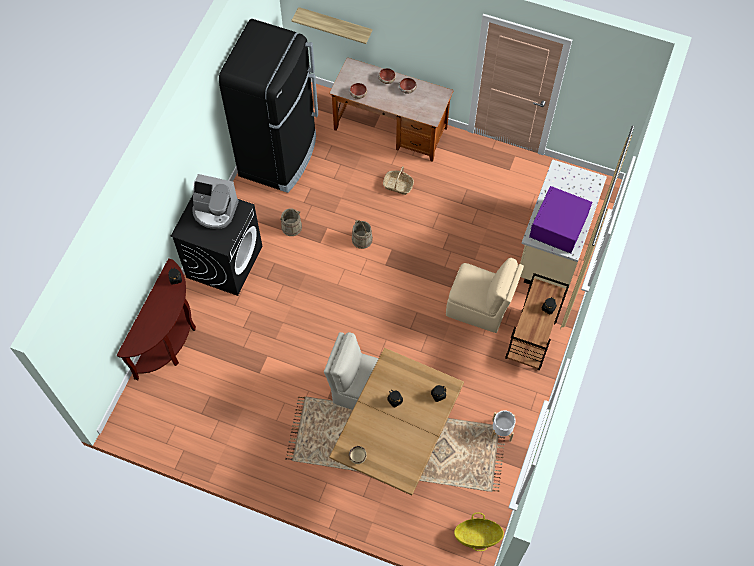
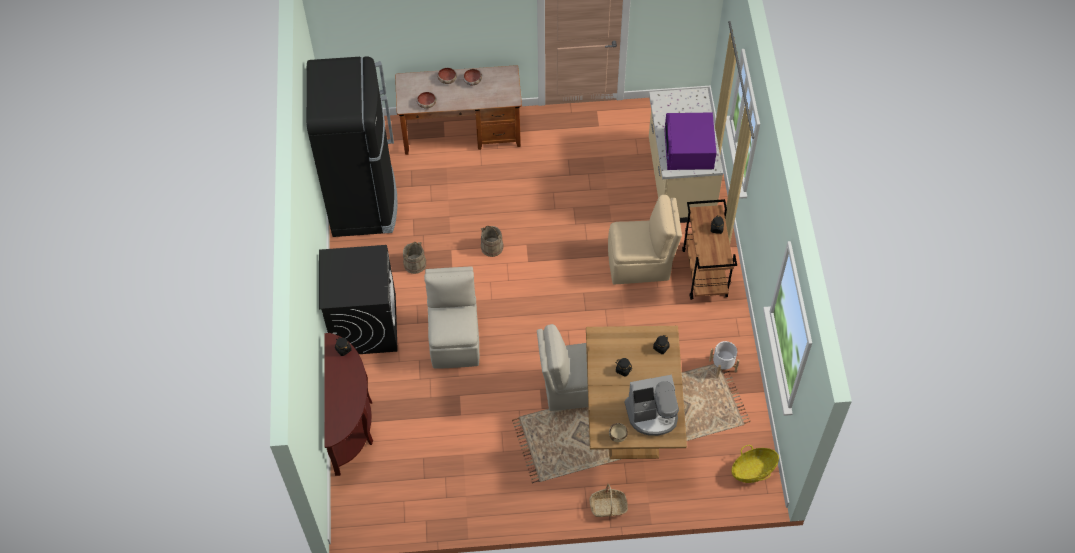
camera: 25 degrees left, 5 degrees down
coffee machine [192,174,239,229] -> coffee machine moved to [625,375,679,436]
shelf [291,7,373,44] -> none
basket [383,166,414,195] -> basket moved to [589,484,628,517]
none -> beige chair [424,266,479,369]

